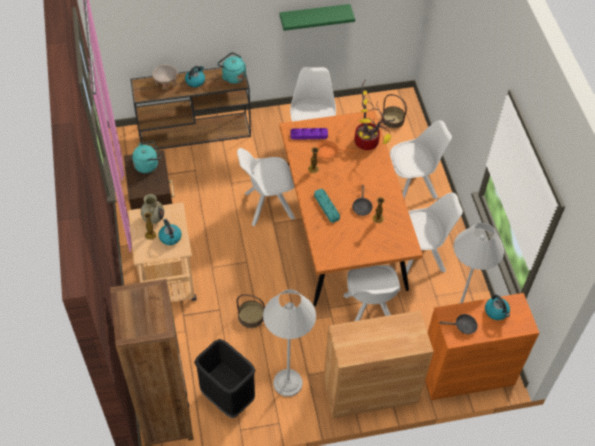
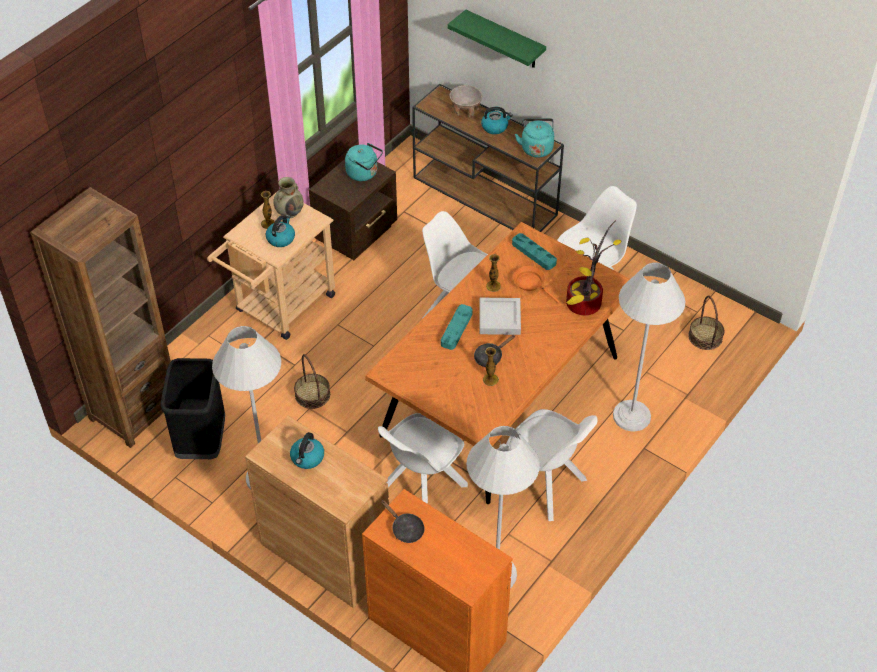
camera: 50 degrees right, 5 degrees down
green shelf [279,4,355,31] -> green shelf moved to [447,10,546,68]
purple tray [290,128,328,140] -> turquoise tray [512,233,557,270]
white chair [390,120,452,199] -> white floor lamp [613,262,685,431]
kettle [485,295,510,320] -> kettle moved to [290,432,324,469]
none -> grey tray [479,298,521,335]

